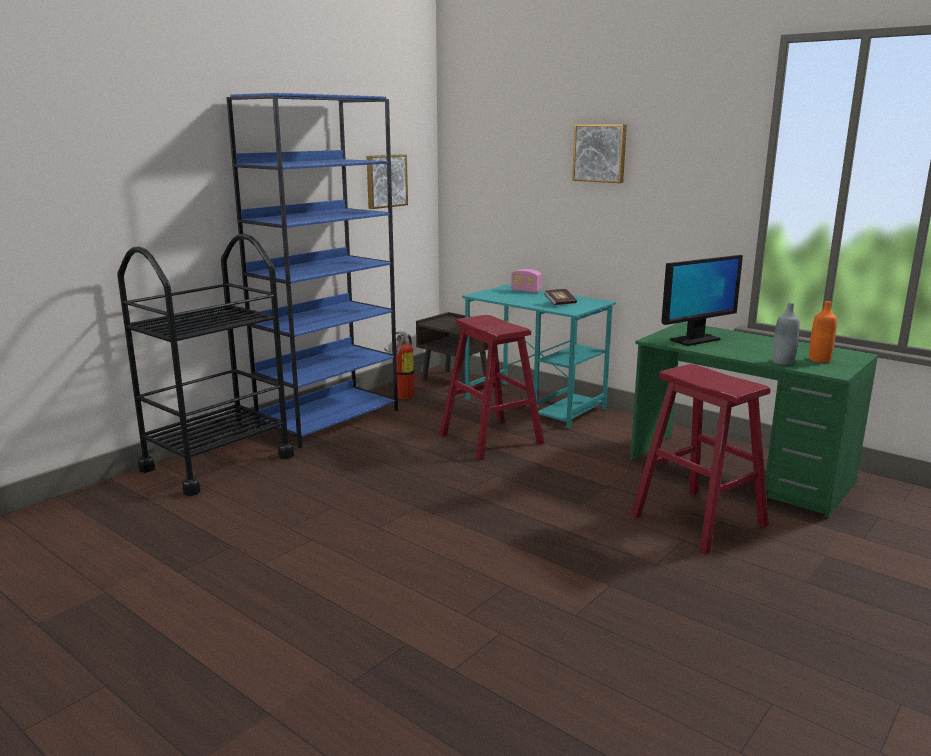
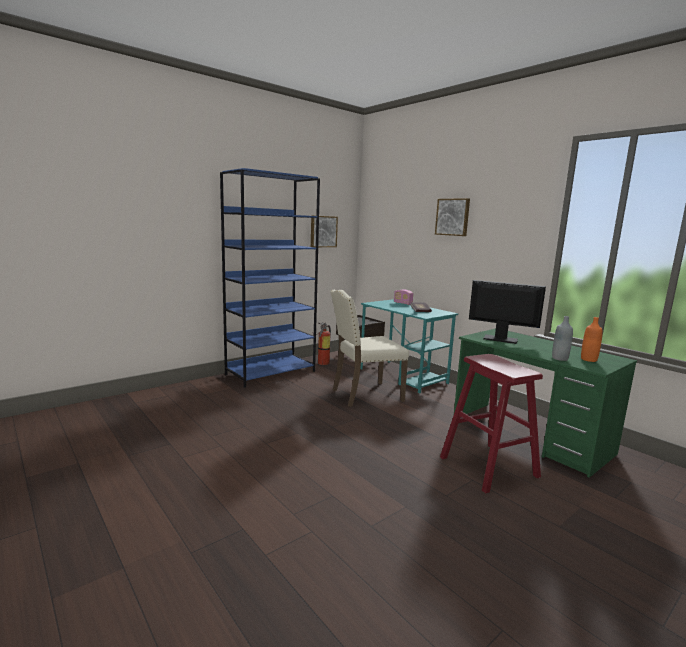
camera: 10 degrees right, 5 degrees down
black cart [117,234,294,496] -> none
red stool [440,315,544,461] -> beige chair [330,290,409,407]
monitor [661,255,743,346] -> monitor turned 135 degrees counterclockwise [469,280,546,344]

